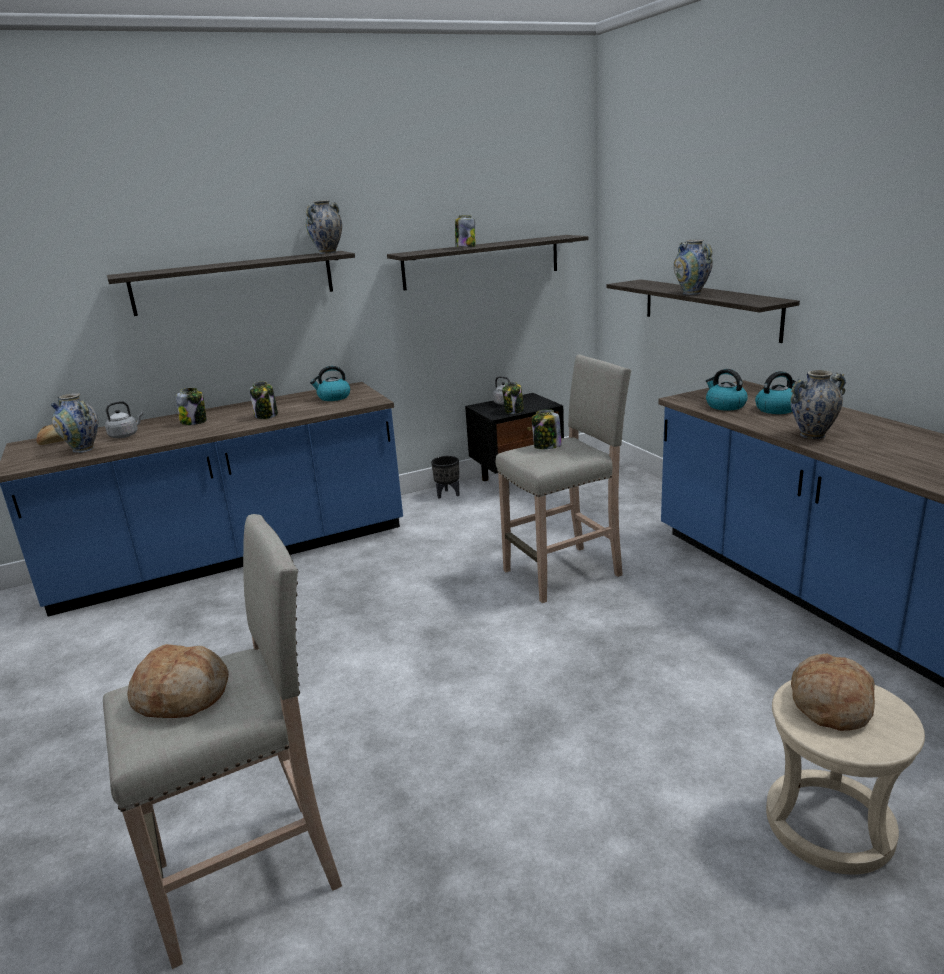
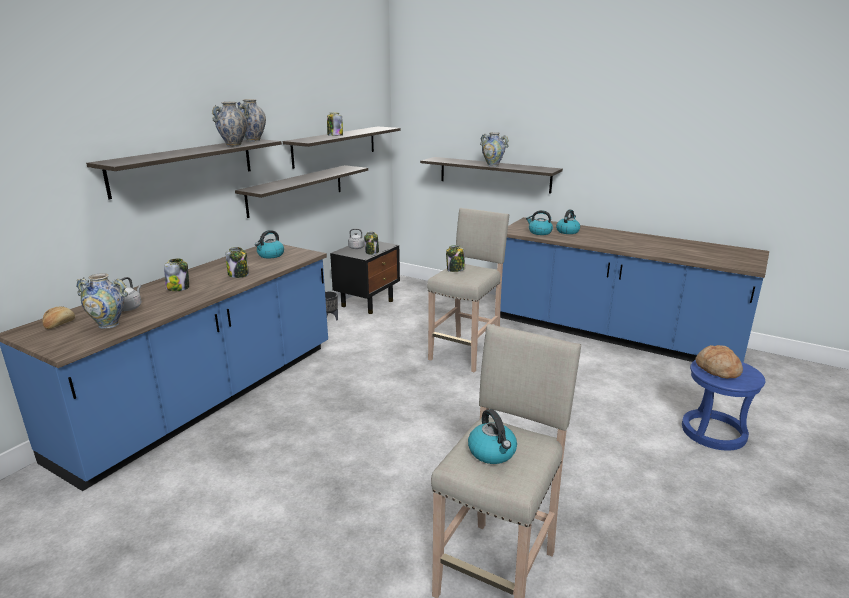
camera: 35 degrees left, 0 degrees up
bread [127,644,229,718] -> kettle [468,409,517,464]
beige stool [766,680,925,875] -> blue stool [682,360,765,451]
vase [791,370,846,439] -> vase moved to [212,102,249,147]
none -> shelf [235,165,368,218]

